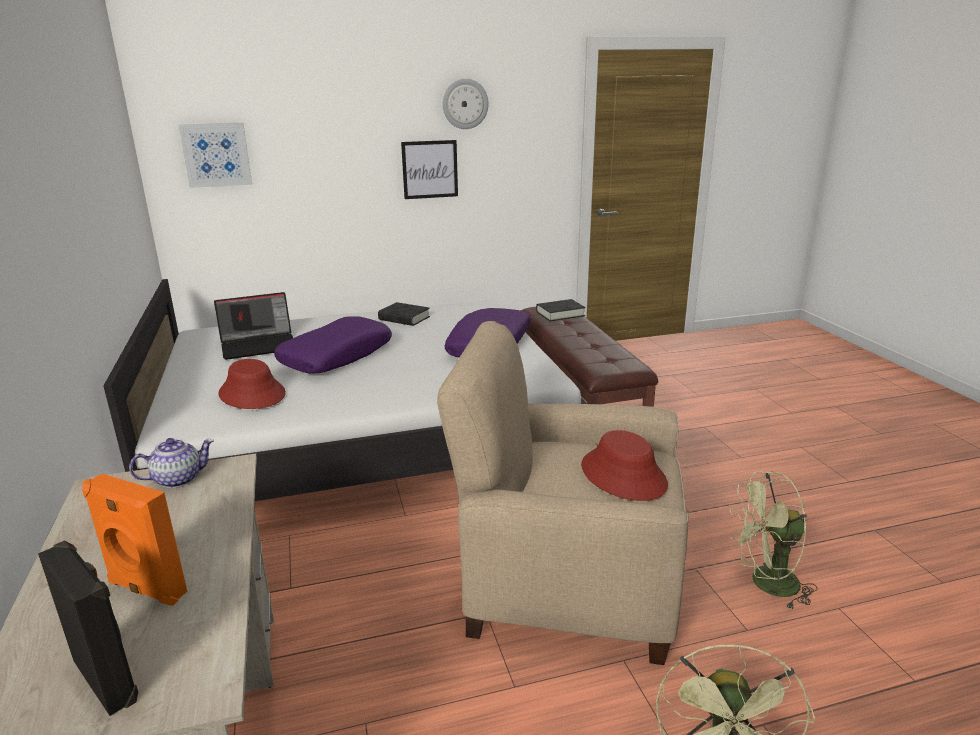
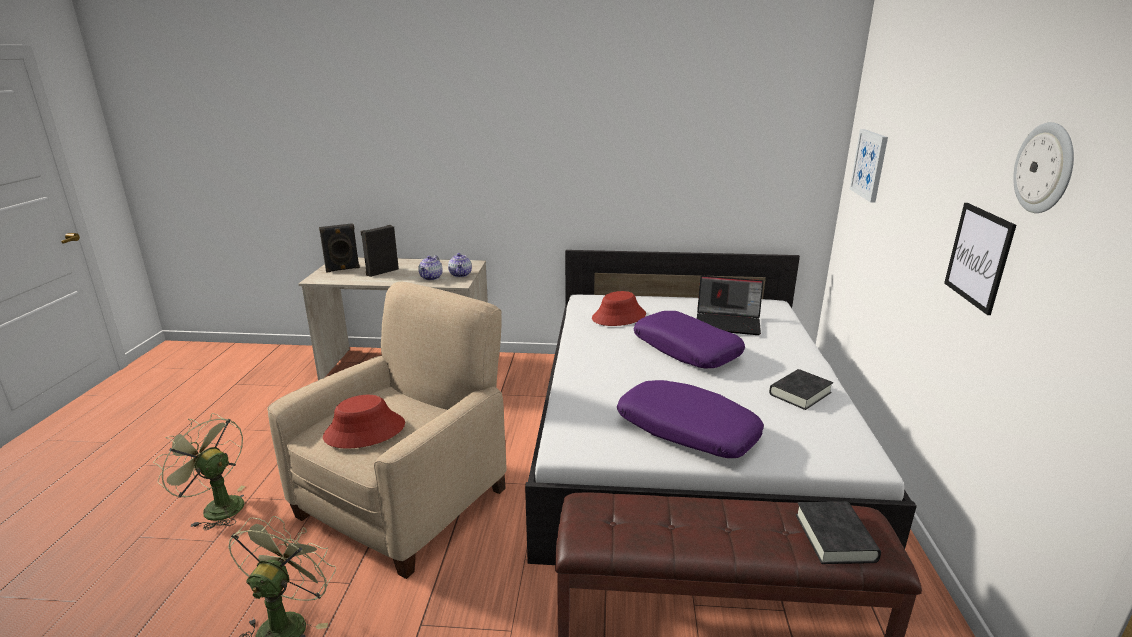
camera: 110 degrees right, 0 degrees up
orange speaker [82,474,187,606] -> black speaker [360,225,399,277]
laptop [214,292,293,360] -> laptop turned 75 degrees counterclockwise [697,276,764,335]
none -> teapot [418,255,443,280]

